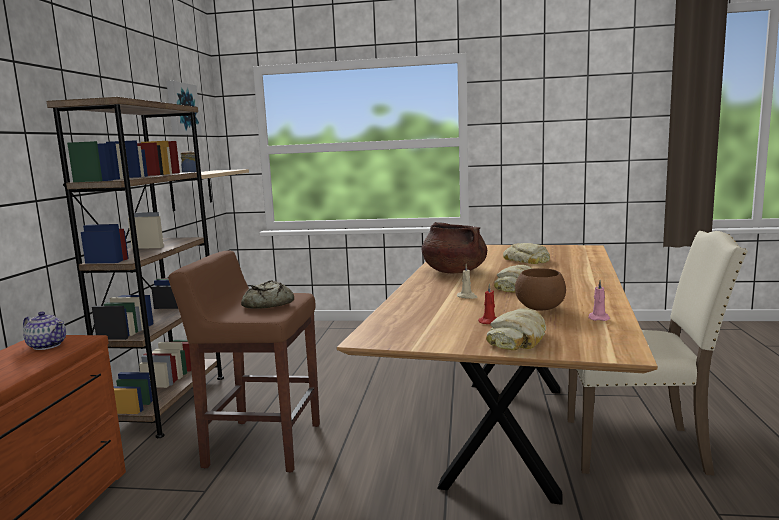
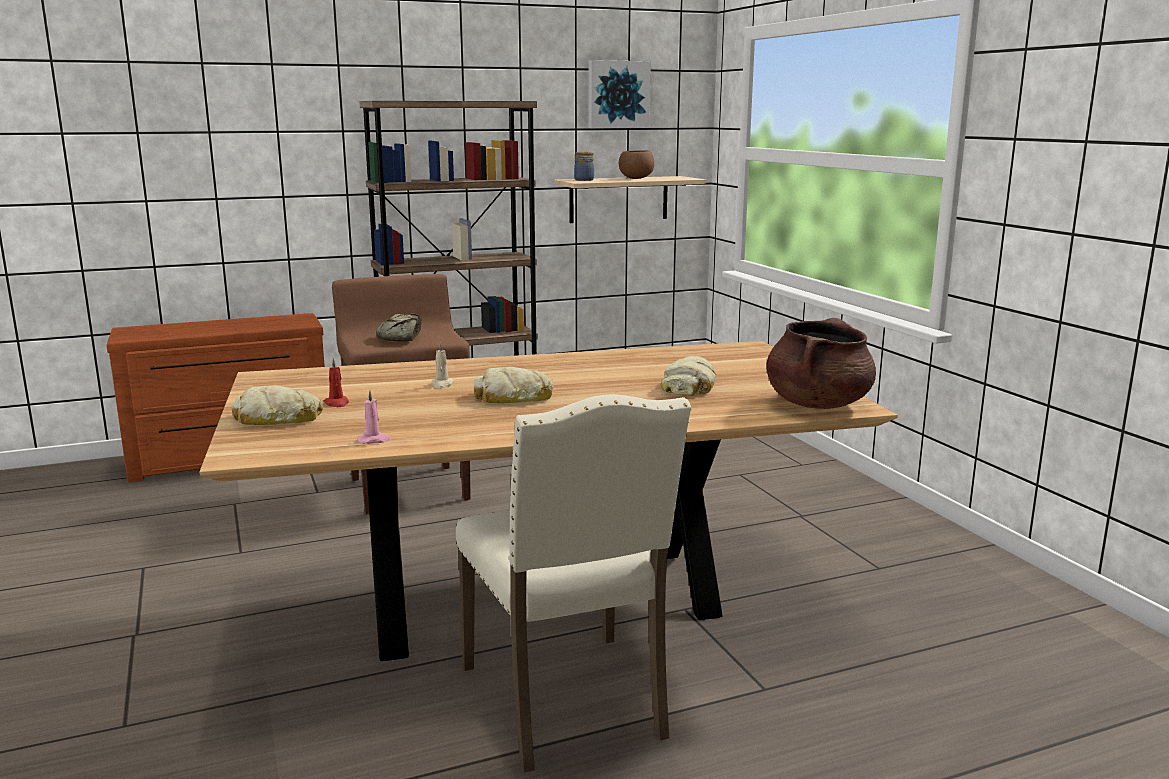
camera: 60 degrees right, 5 degrees up
teapot [23,311,66,350] -> none
brown cooking pot [422,222,487,273] -> brown cooking pot moved to [766,318,876,409]
brown bowl [515,268,566,311] -> brown bowl moved to [619,150,654,179]

